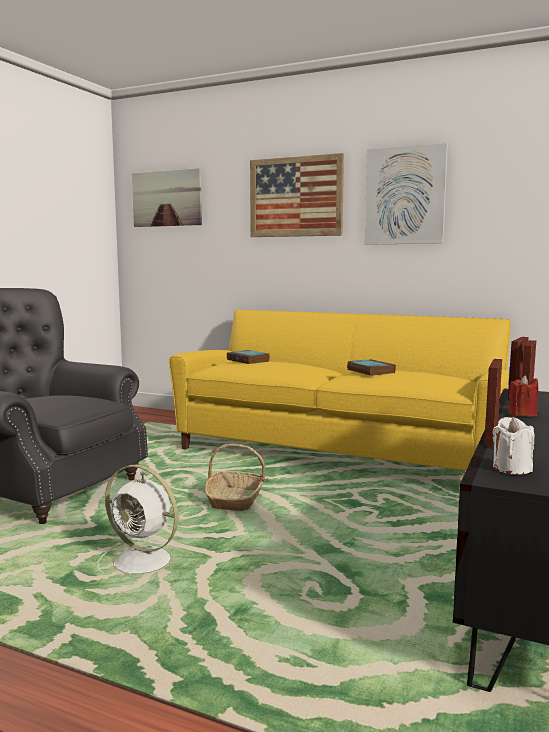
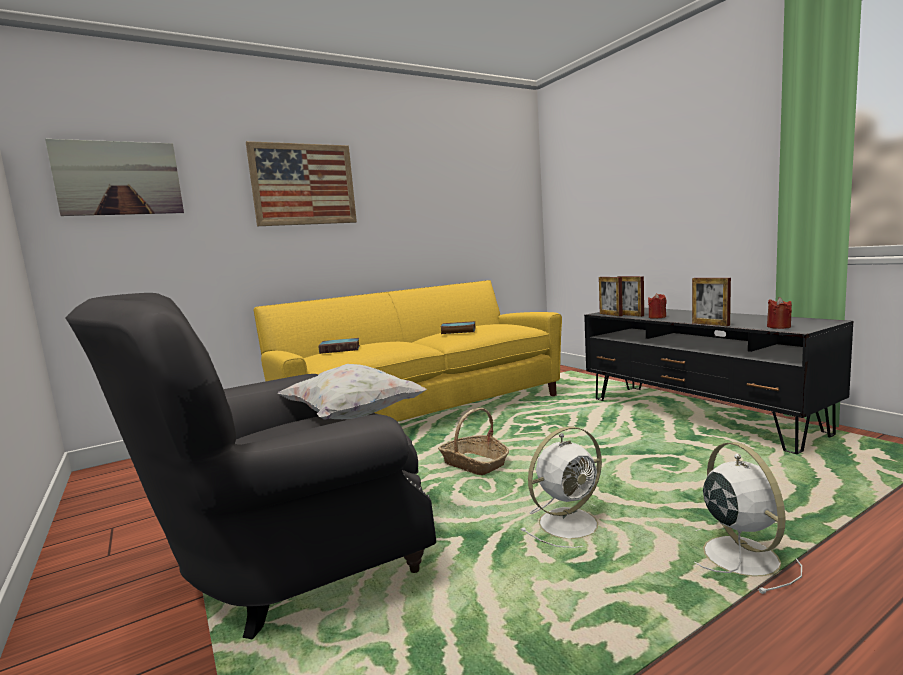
camera: 55 degrees left, 0 degrees up
picture [365,143,448,245] -> none
white candle [493,417,534,475] -> red candle [767,297,792,329]
none -> white pillow [278,364,427,420]
none -> white fan [695,442,802,594]

